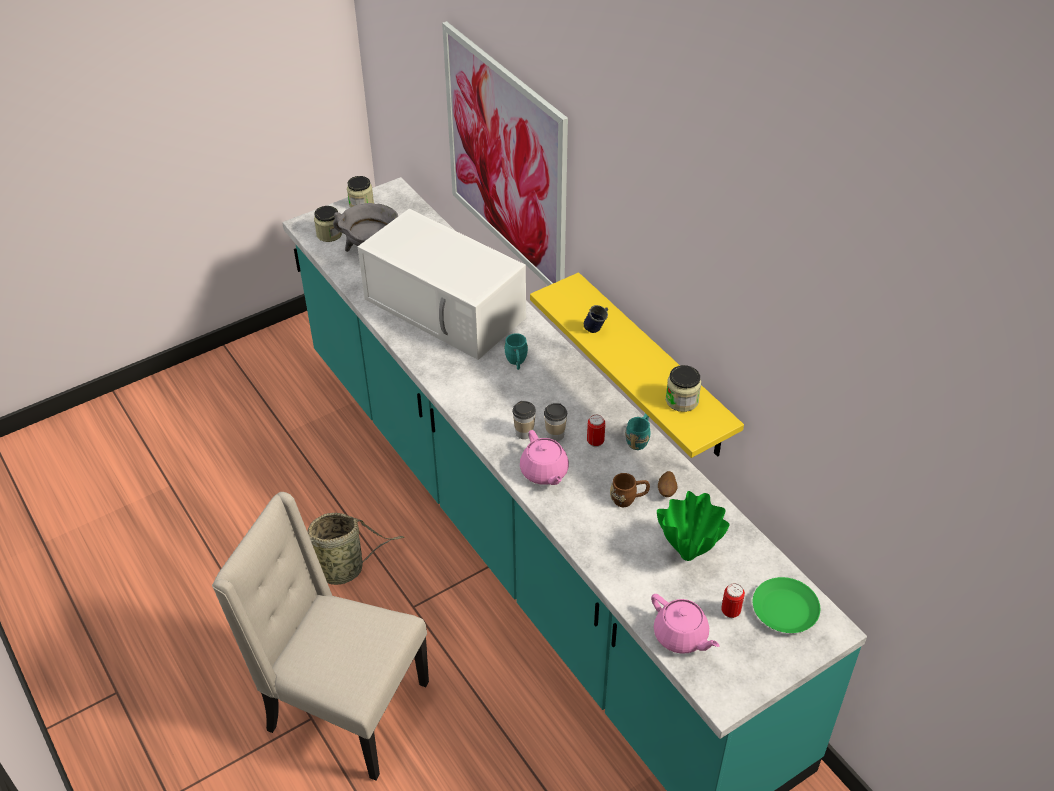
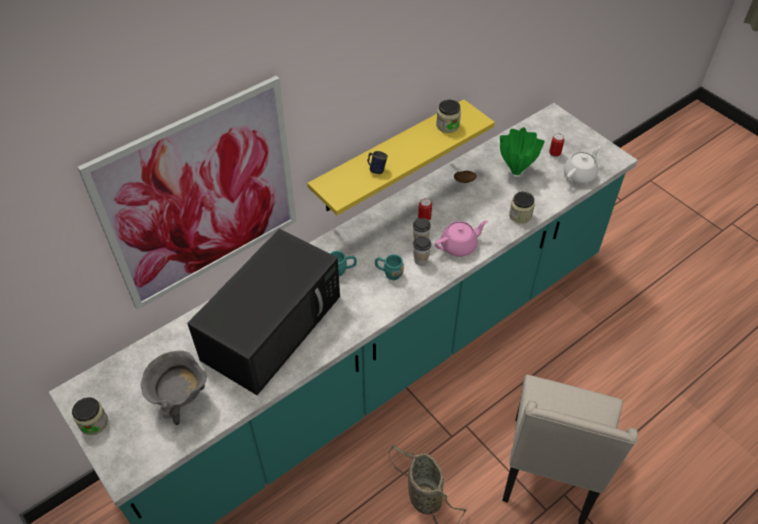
camera: 95 degrees left, 5 degrees up
jar [314,206,342,242] -> jar moved to [509,192,535,224]
white microwave [358,209,526,360] -> black microwave [187,228,340,395]
brown mug [610,473,650,507] -> none
turquoise mug [625,413,651,450] -> turquoise mug moved to [375,254,404,280]
pink teapot [651,594,720,654] -> white teapot [563,146,600,184]
green plate [753,577,820,633] -> none

